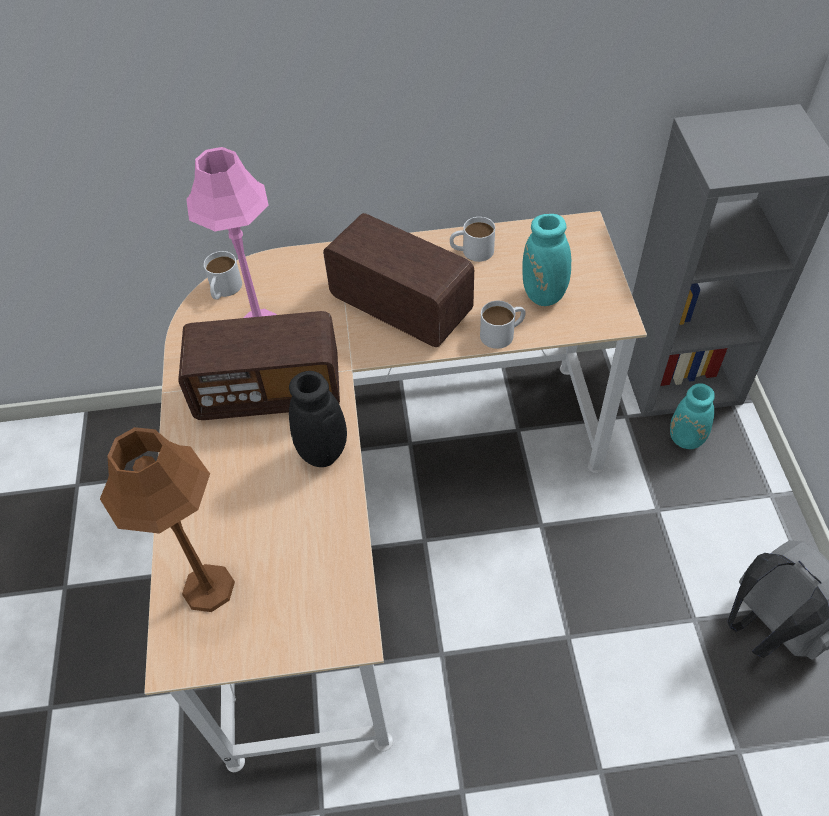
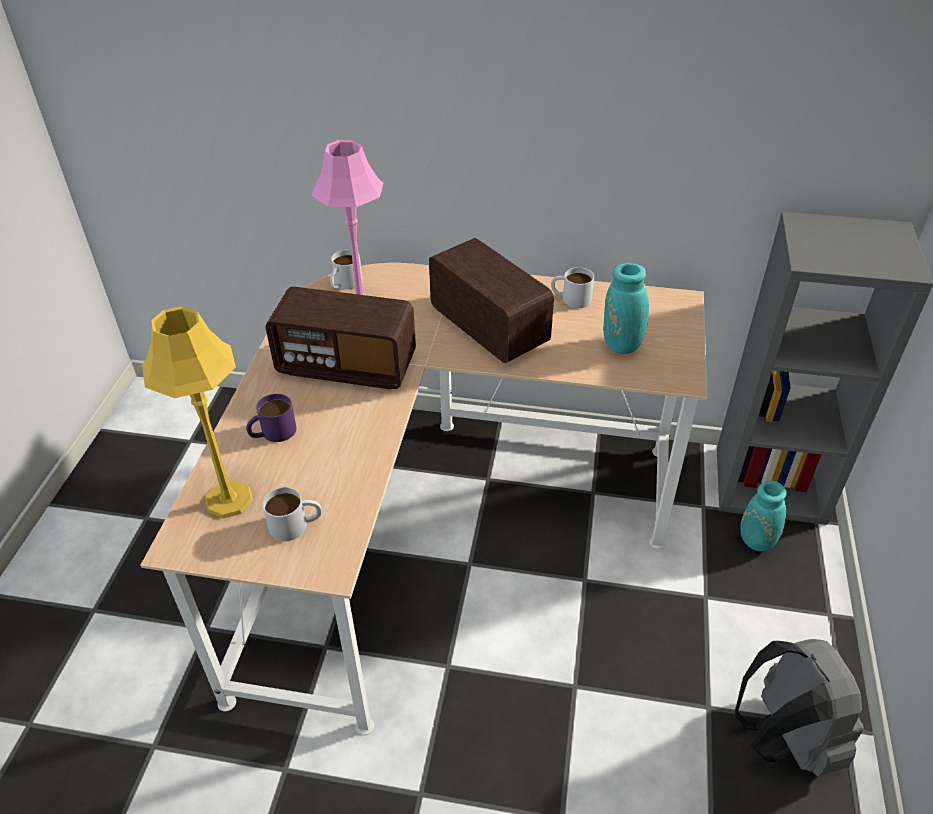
camera: 15 degrees right, 10 degrees down
brown table lamp [100,427,235,612] -> yellow table lamp [142,306,253,518]
black vase [289,371,347,467] -> none
white mug [480,301,526,349] -> white mug moved to [262,487,321,541]
none -> purple mug [246,394,297,442]

